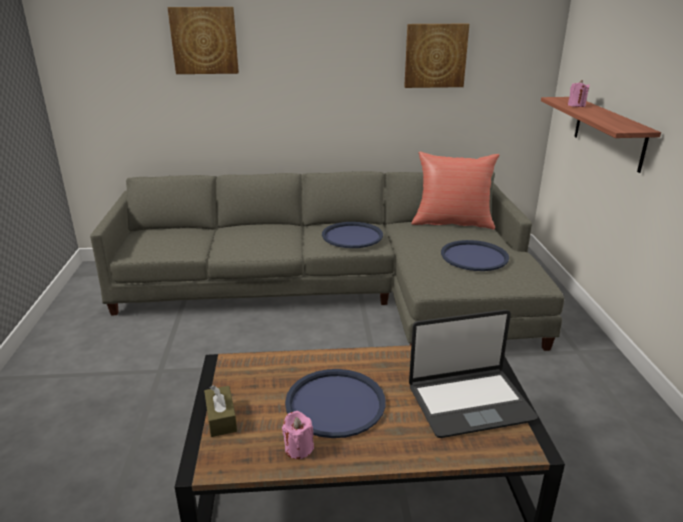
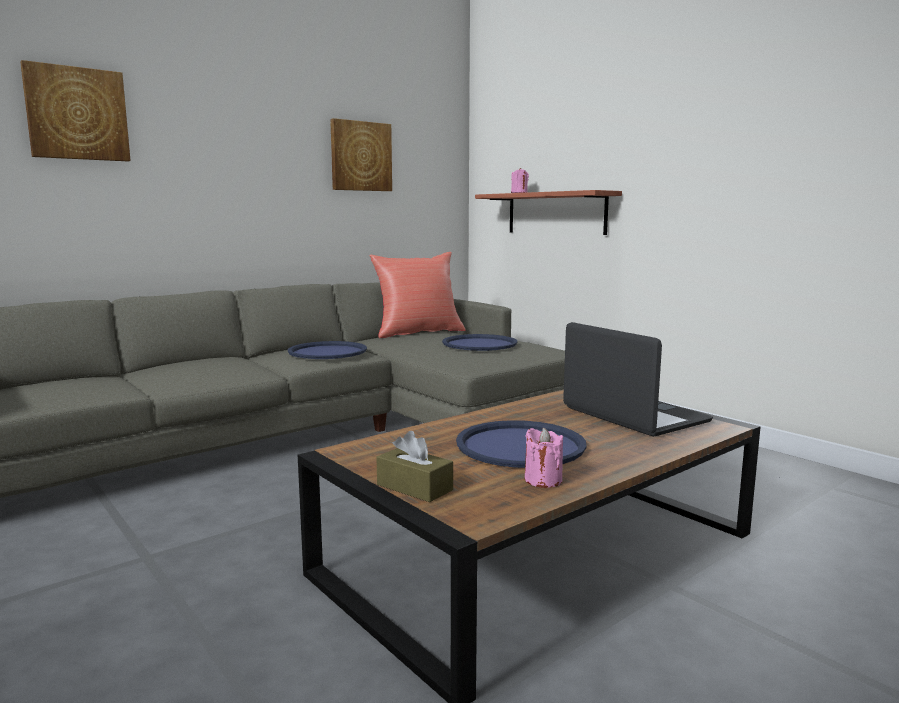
camera: 35 degrees left, 15 degrees down
laptop [409,310,538,438] -> laptop turned 75 degrees counterclockwise [563,322,713,437]

